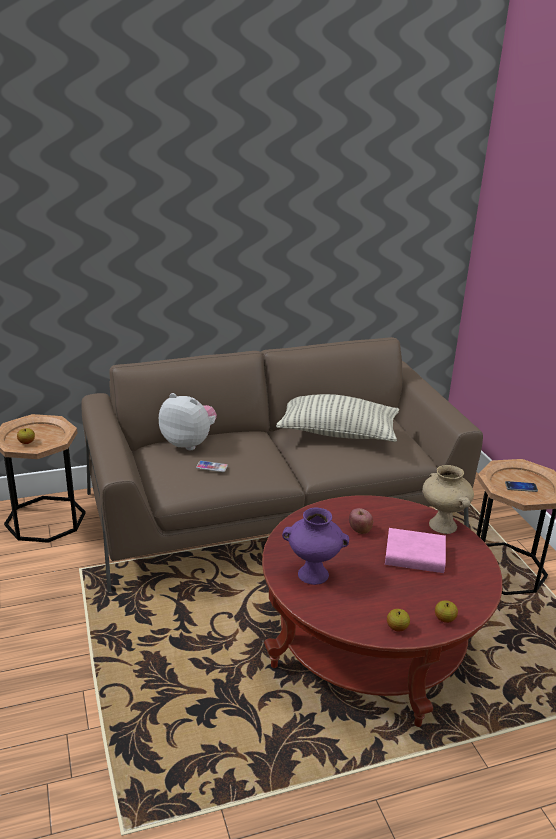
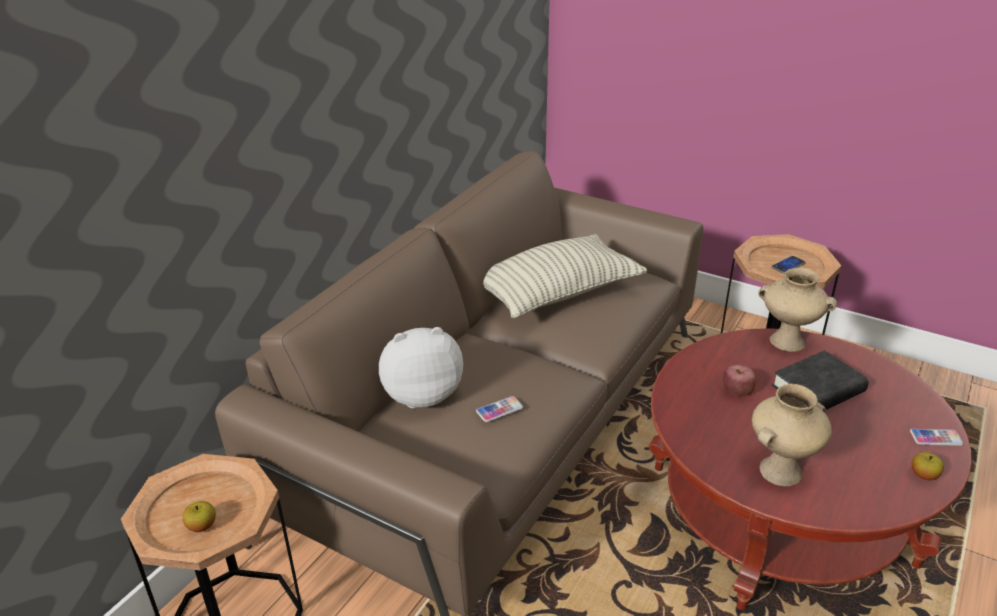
camera: 40 degrees left, 5 degrees up
purple vase [282,508,349,585] -> beige vase [752,384,832,486]
pink book [385,528,446,573] -> black book [772,350,869,410]
apple [435,600,458,623] -> phone [910,429,964,446]

